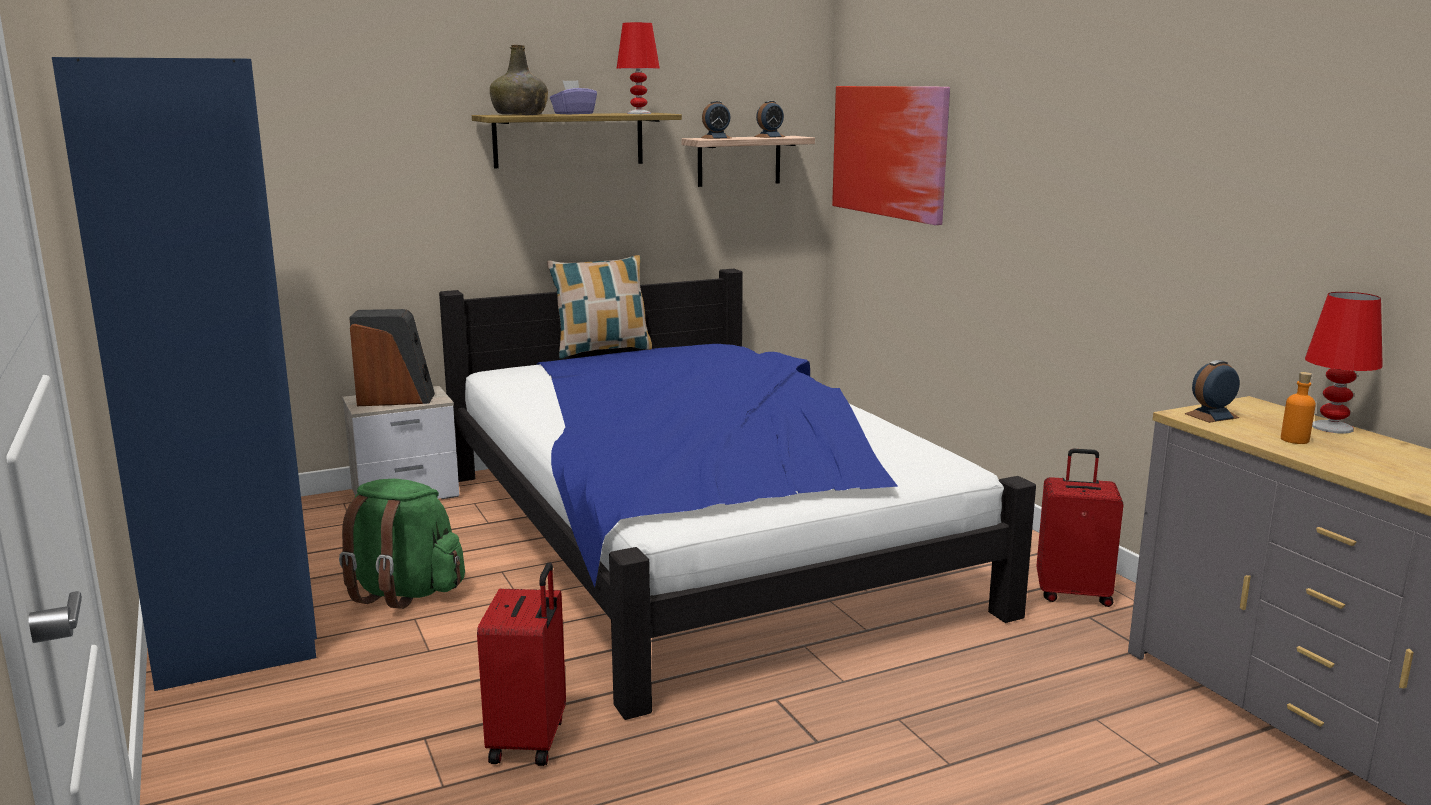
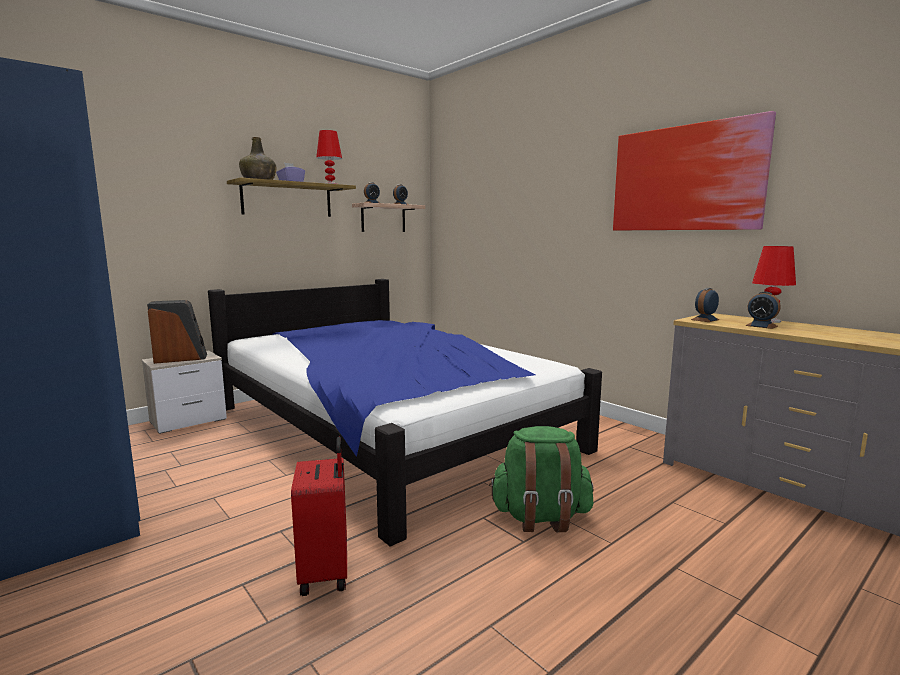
camera: 15 degrees left, 5 degrees down
green backpack [339,479,465,609] -> green backpack moved to [489,426,594,532]
pillow [547,255,652,359] -> none
picture [832,86,950,225] -> picture moved to [613,111,776,230]
red suitcase [1036,449,1124,607] -> none
orange bottle [1281,372,1316,444] -> alarm clock [745,292,781,329]

